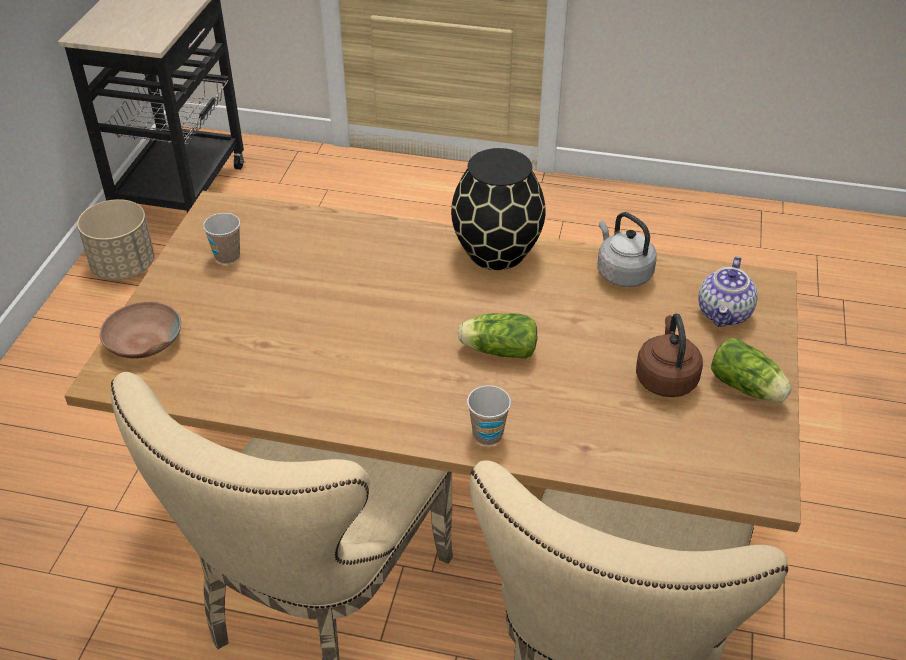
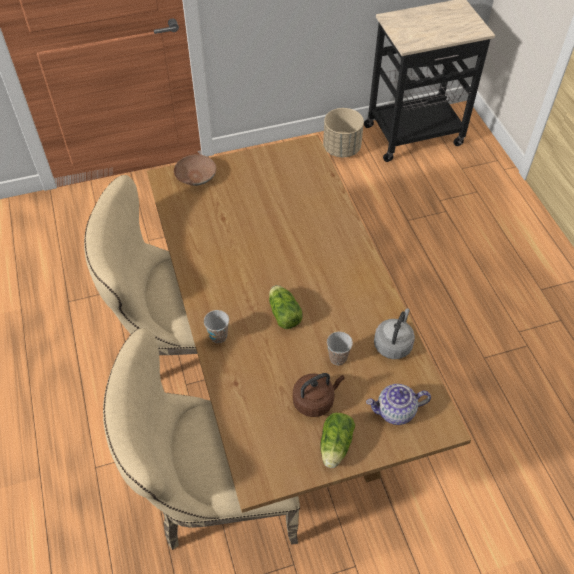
camera: 60 degrees right, 10 degrees up
cup [203,213,240,264] -> cup moved to [327,332,353,365]
black vase [451,148,545,270] -> none

